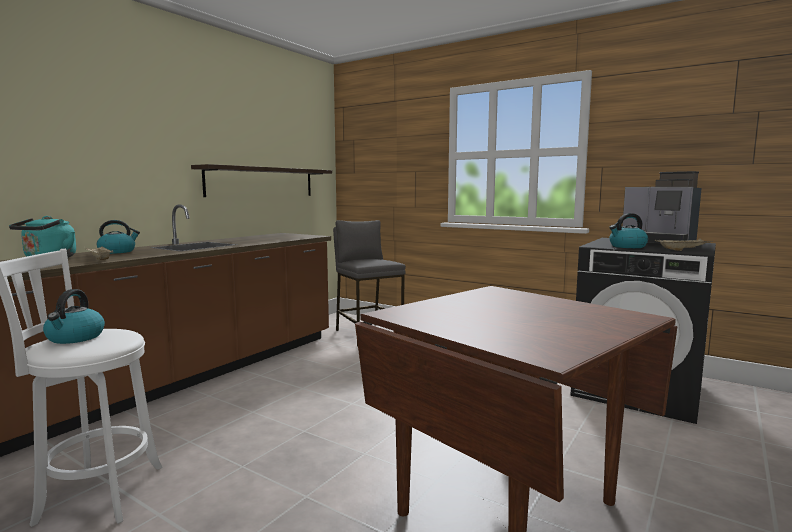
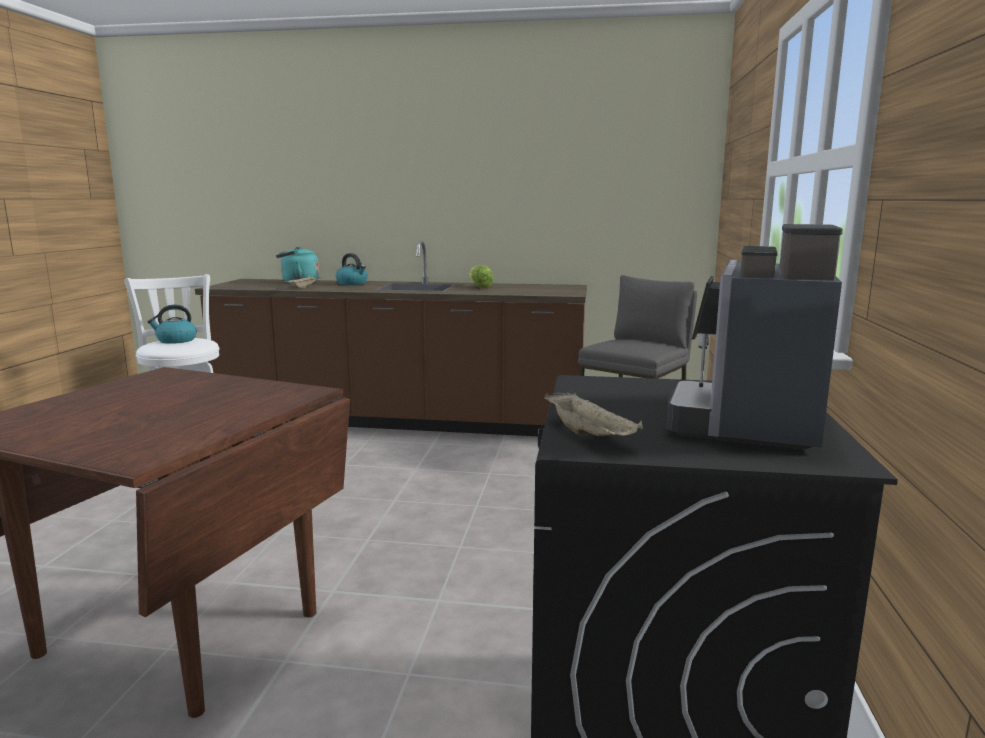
camera: 65 degrees right, 5 degrees up
shelf [191,164,332,197] -> none
kettle [609,213,648,248] -> none
none -> lettuce [469,265,494,288]

